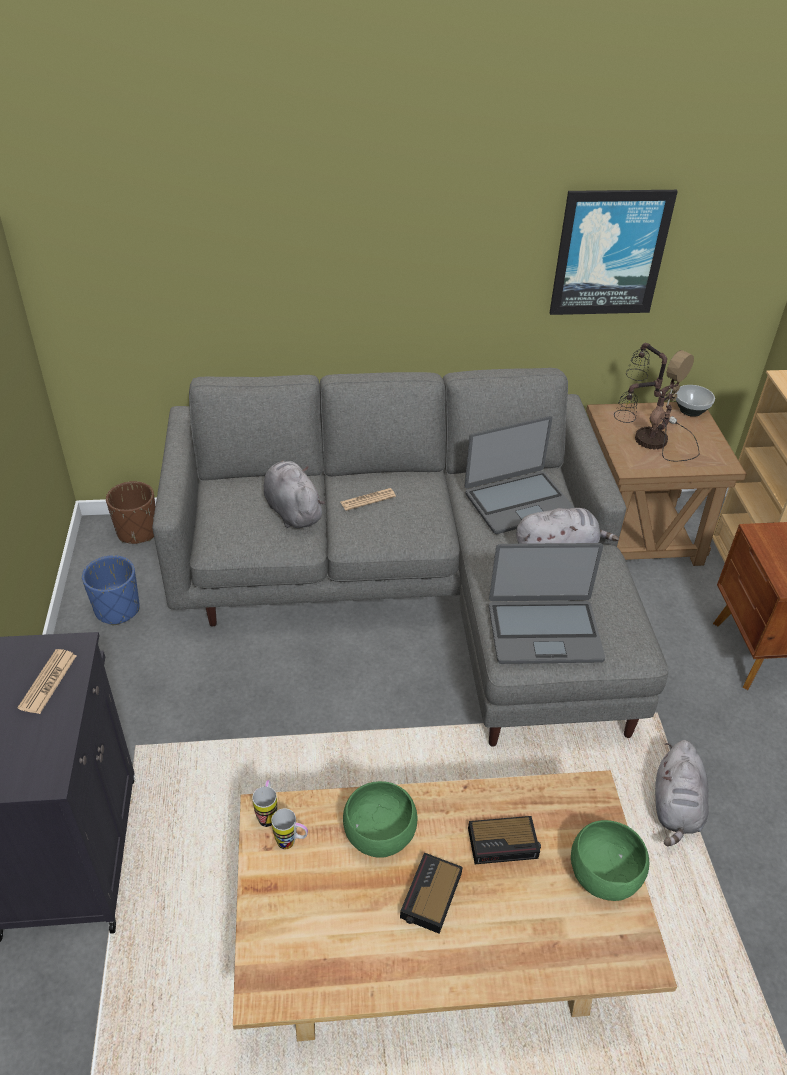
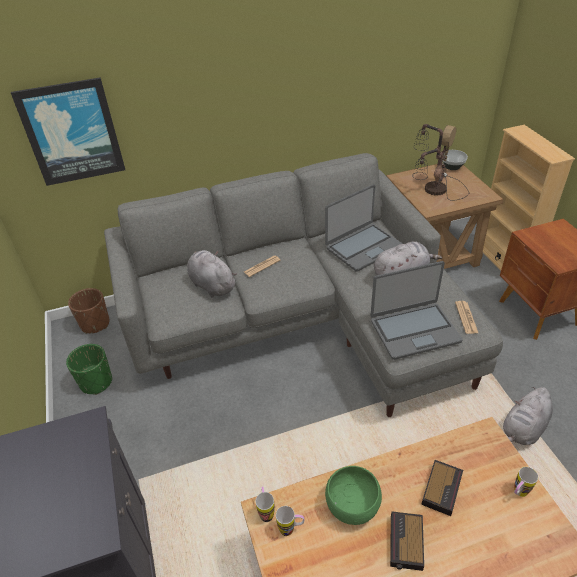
camera: 10 degrees left, 0 degrees up
newspaper [17,649,77,714] -> newspaper moved to [455,301,478,334]
blue planter [82,555,140,625] -> green planter [66,344,112,395]
alarm clock [468,816,541,864] -> alarm clock turned 45 degrees counterclockwise [421,460,463,516]
picture [550,190,678,315] -> picture moved to [11,77,125,186]
green bowl [571,820,649,901] -> mug [514,467,538,497]
grey plush toy [655,740,709,846] -> grey plush toy turned 45 degrees clockwise [503,387,553,445]

